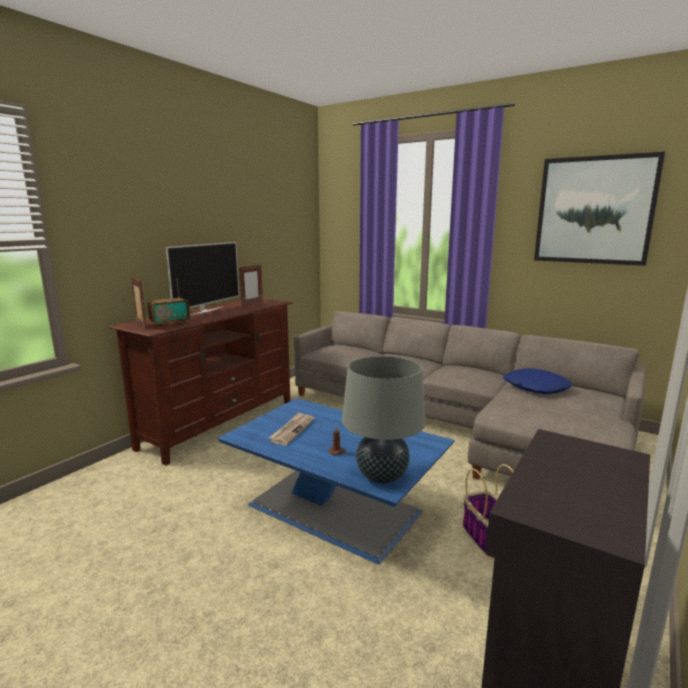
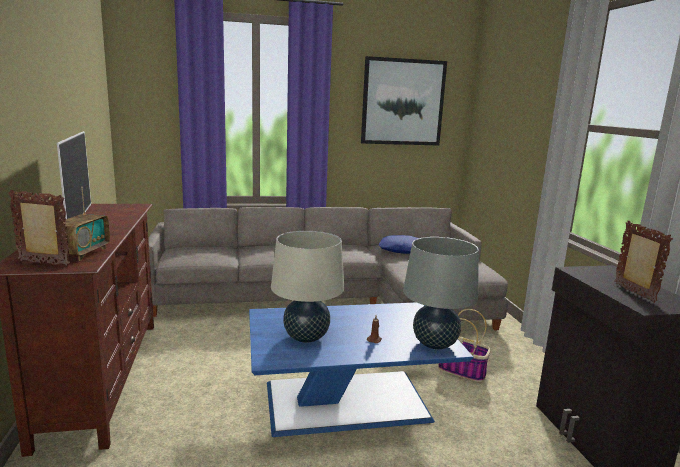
camera: 45 degrees left, 0 degrees up
picture frame [239,264,263,306] -> picture frame moved to [614,221,673,303]
newspaper [269,412,314,446] -> beige table lamp [271,231,344,343]

